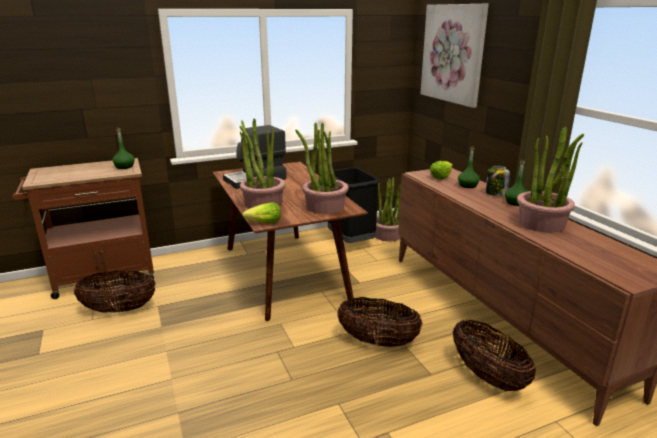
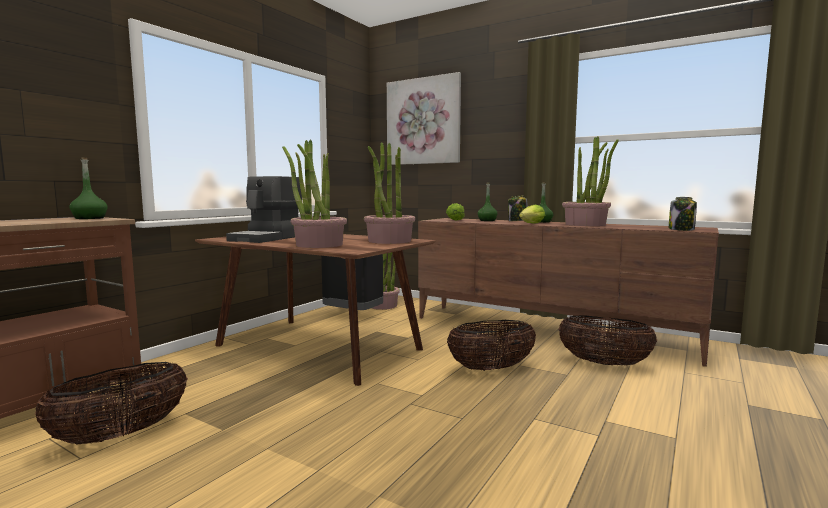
camera: 35 degrees left, 15 degrees down
lettuce [242,203,281,223] -> lettuce moved to [519,205,545,224]
none -> jar [669,197,697,231]

